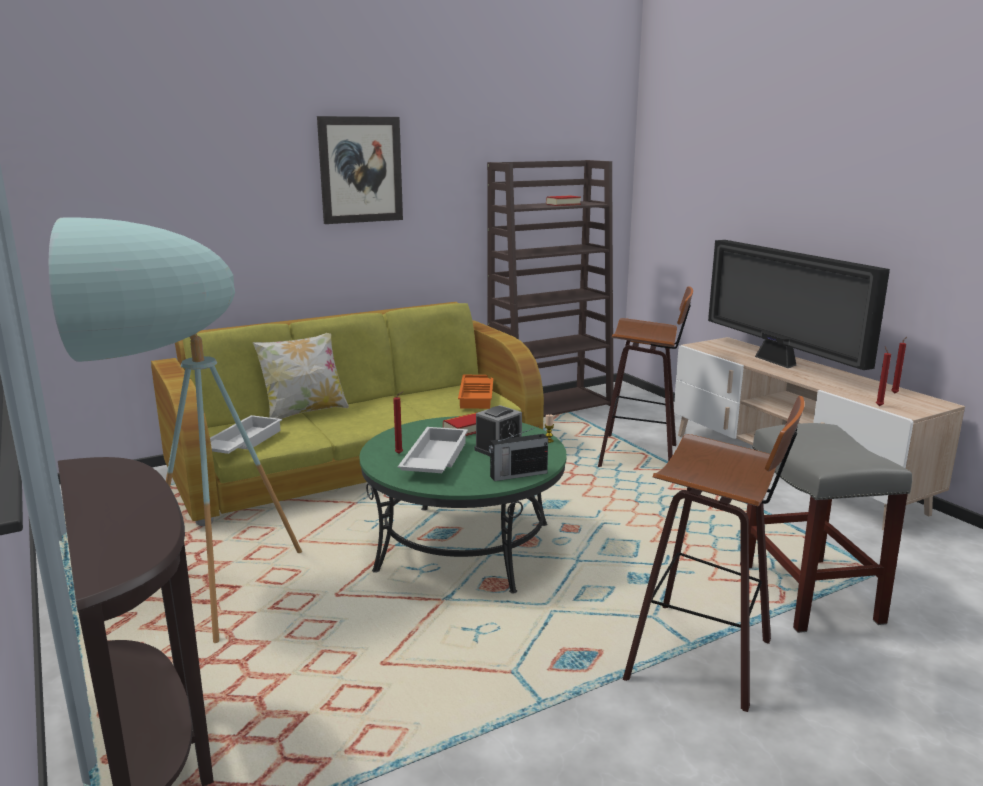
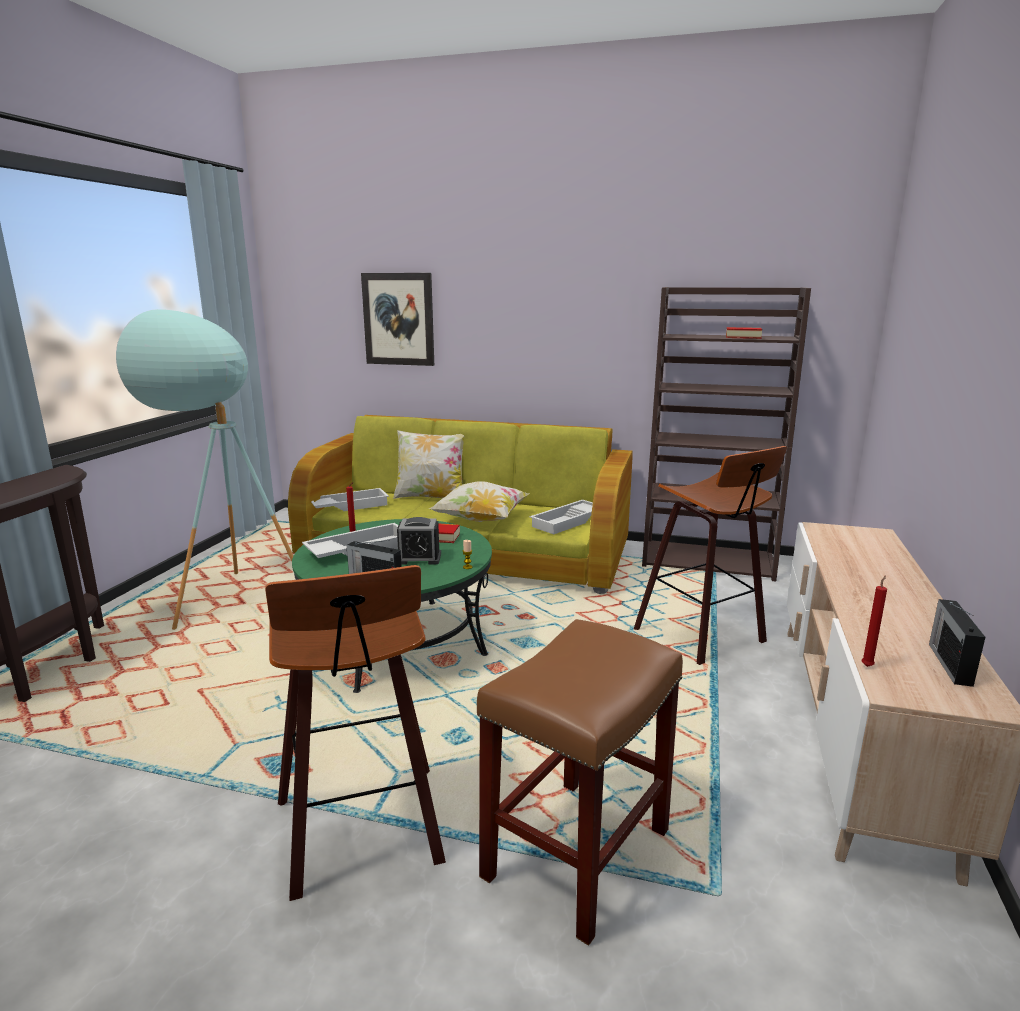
camera: 45 degrees right, 0 degrees up
picture [317,116,403,224] -> picture moved to [361,273,434,366]
orange tray [458,375,493,409] -> white tray [530,500,593,534]
television [708,240,890,370] -> none
grey stool [740,423,912,633] -> brown stool [477,619,683,946]
red candle [892,337,907,393] -> radio [929,599,985,687]
none -> pillow [429,481,529,522]

